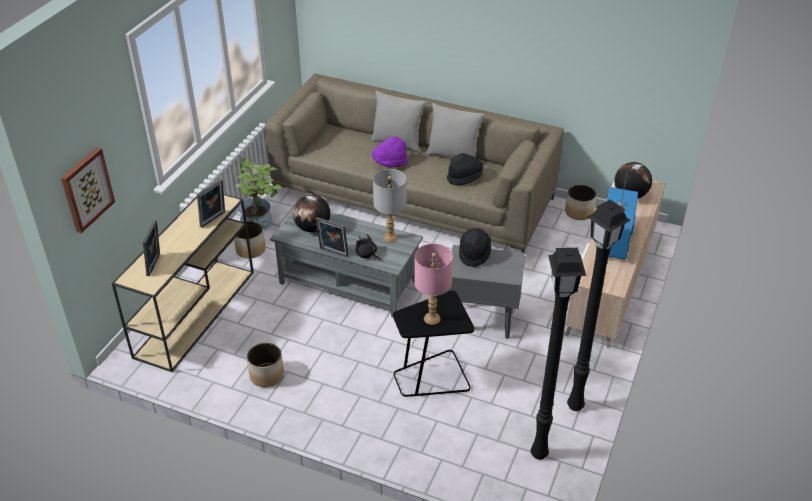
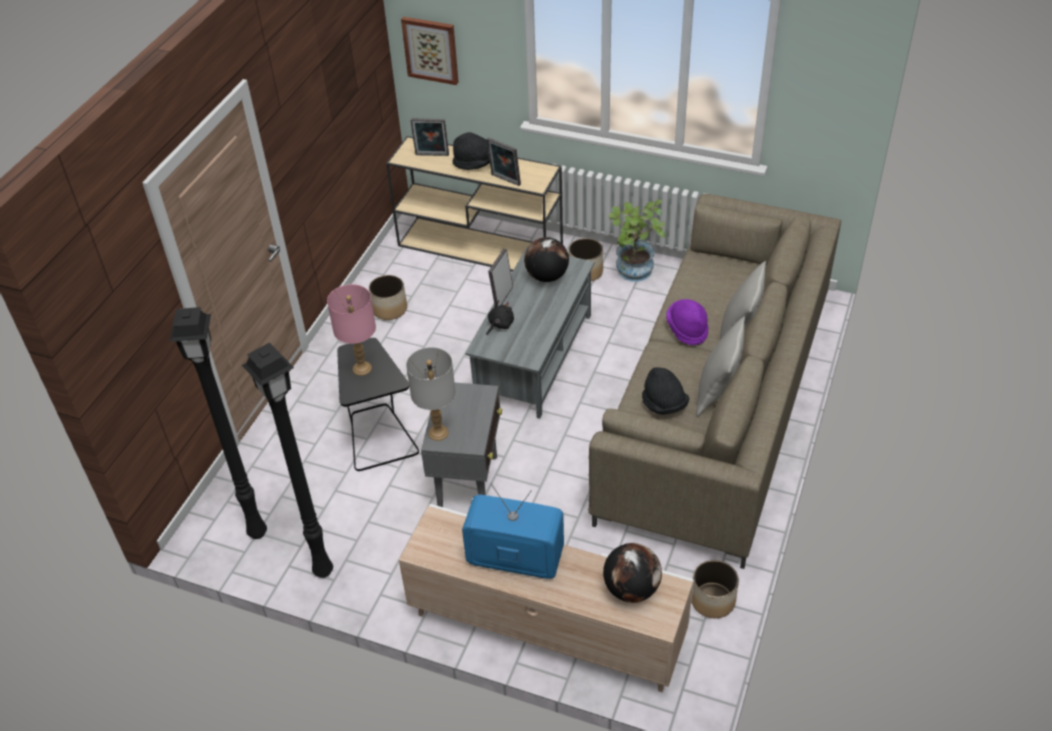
camera: 90 degrees right, 5 degrees up
grey table lamp [373,169,406,243] -> grey table lamp moved to [406,347,456,441]
black hat [459,228,491,267] -> black hat moved to [453,132,490,170]

